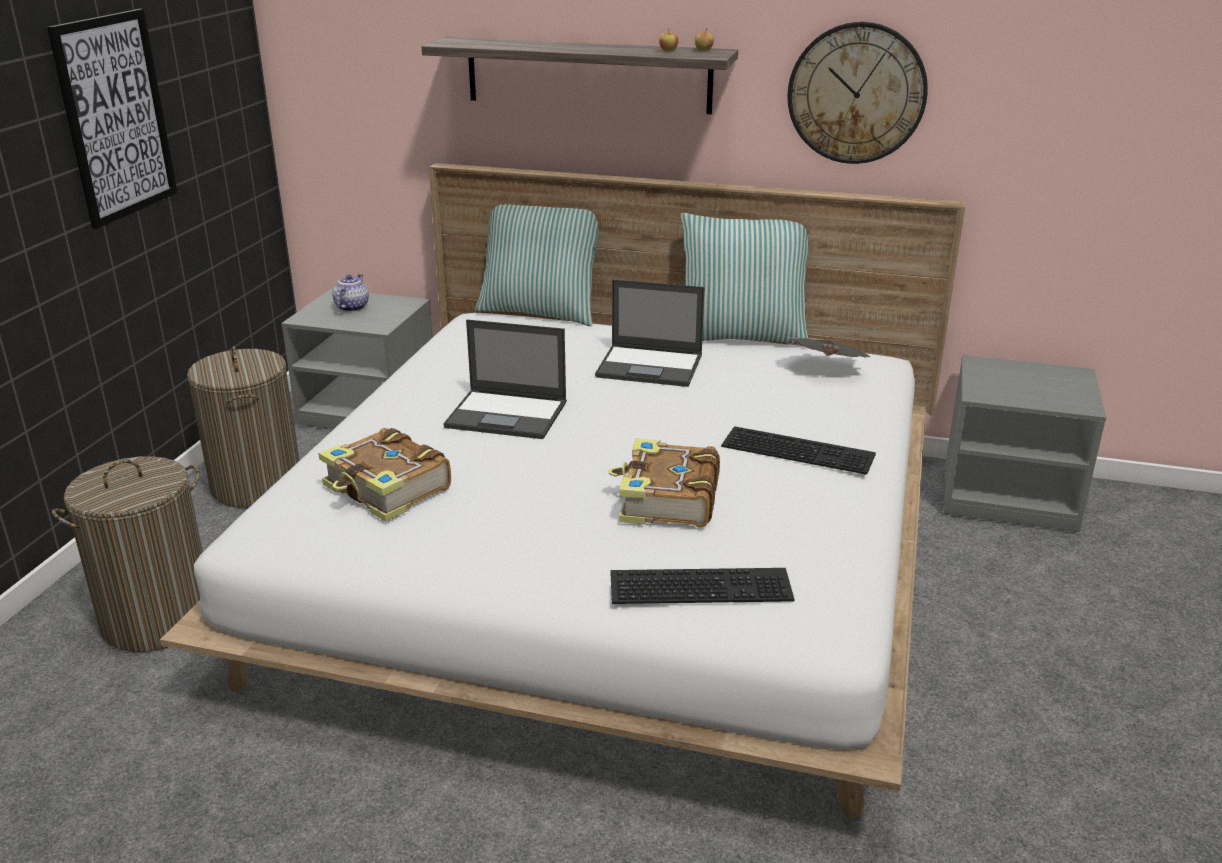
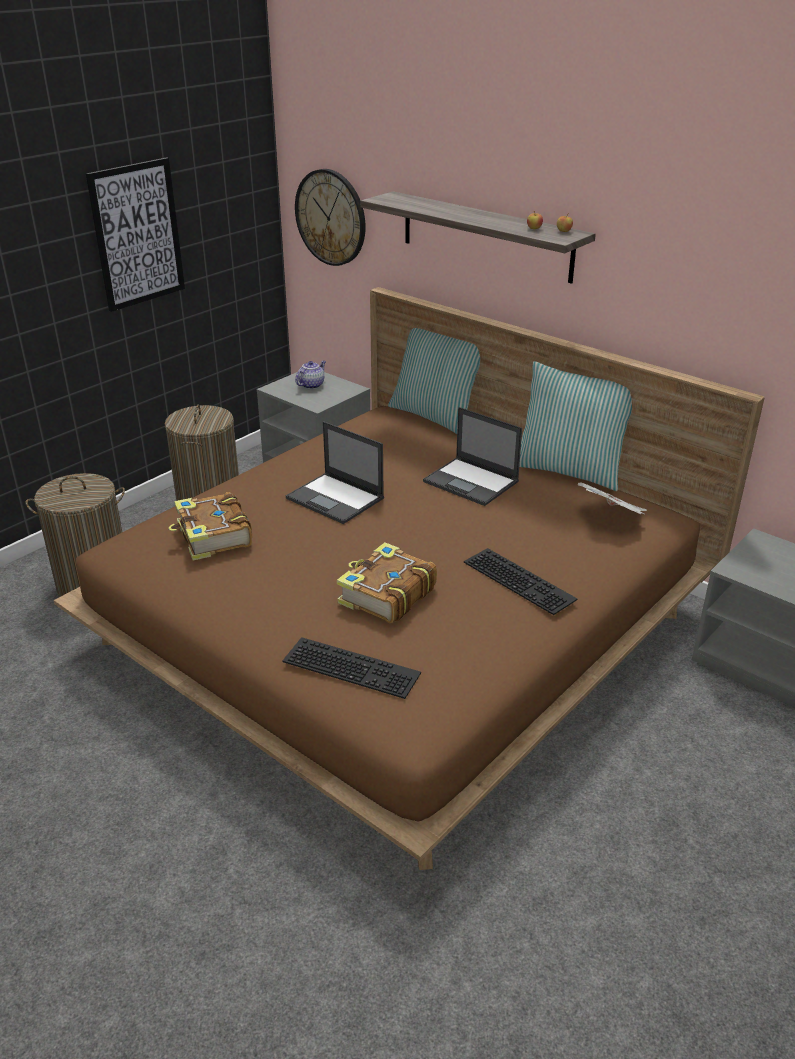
camera: 25 degrees right, 5 degrees up
white bed [160,163,965,819] -> brown bed [54,287,765,870]
wall clock [787,22,928,164] -> wall clock moved to [295,169,366,266]

